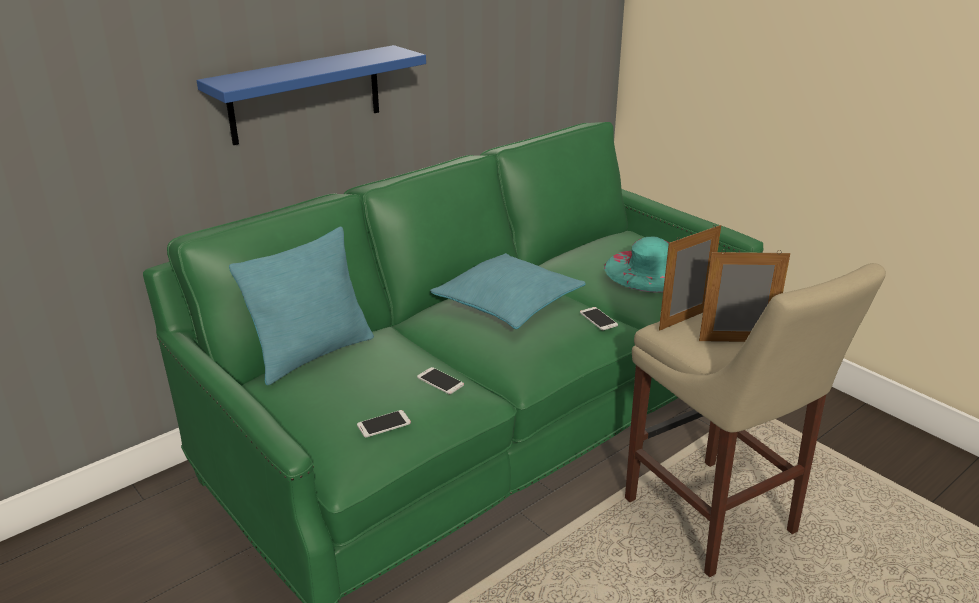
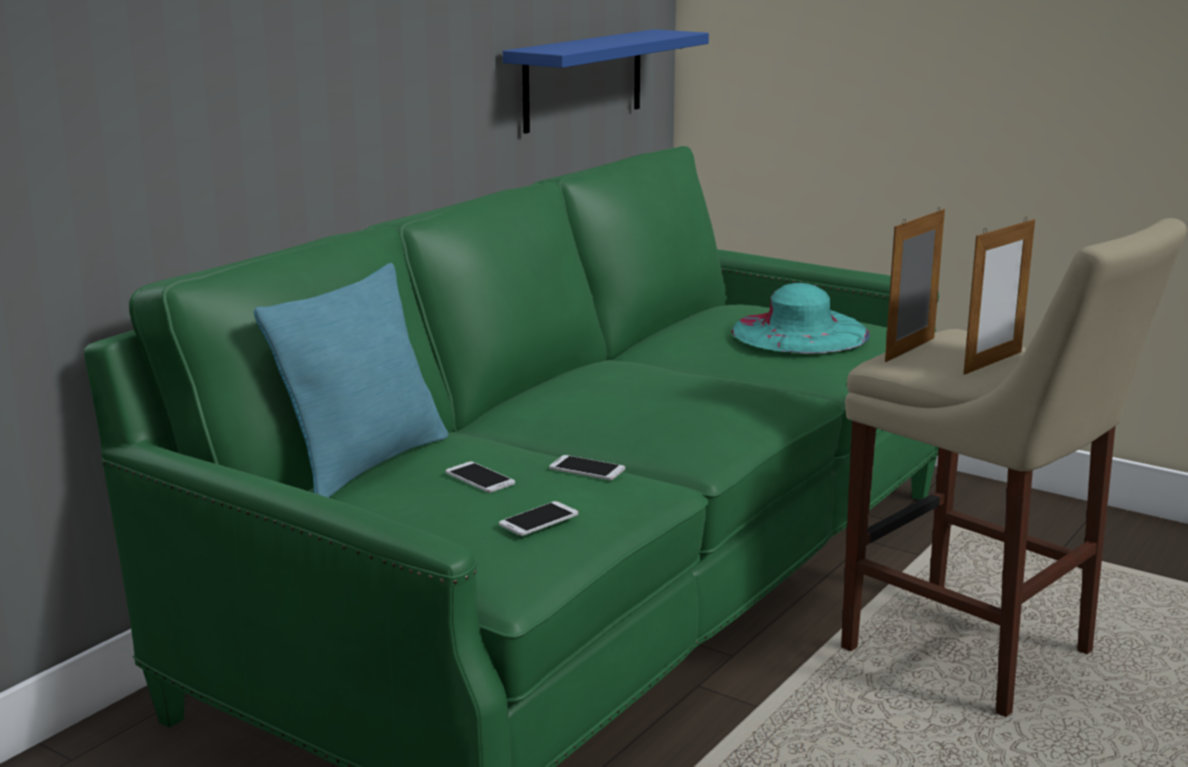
camera: 15 degrees left, 10 degrees down
blue shelf [197,45,426,145] -> blue shelf moved to [503,29,709,134]
turquoise pillow [430,253,586,329] -> none
phone [580,307,618,330] -> phone moved to [445,461,515,493]
picture frame [699,250,790,342] -> picture frame turned 150 degrees clockwise [964,217,1035,374]

